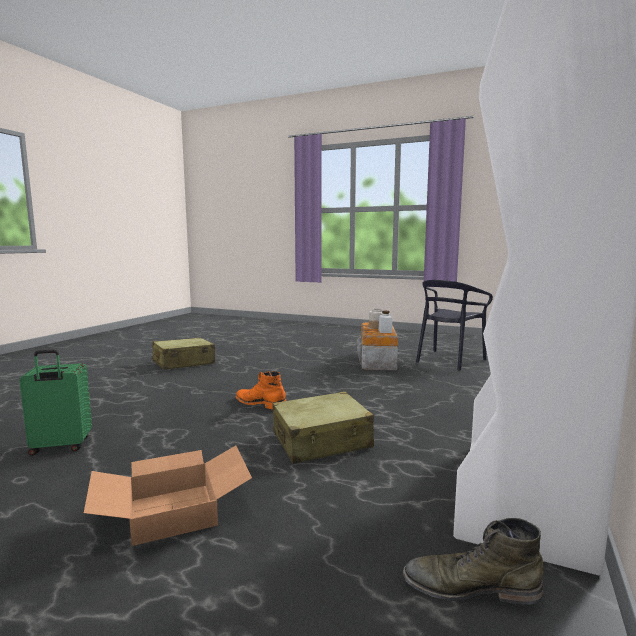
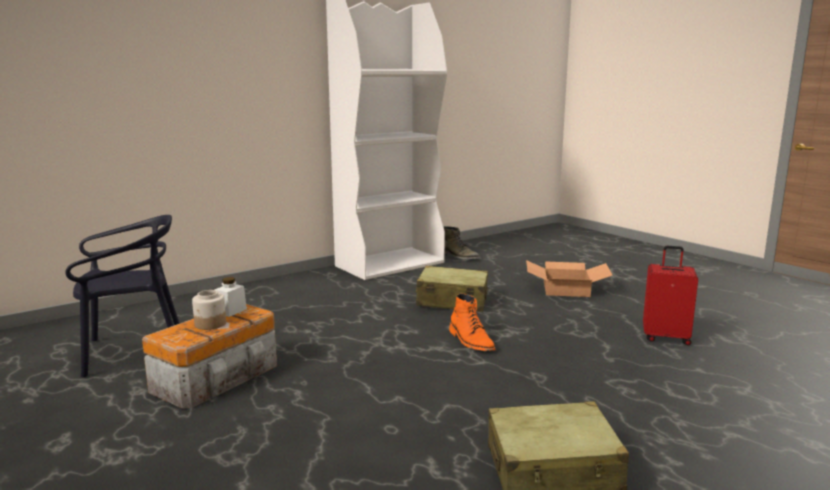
camera: 150 degrees left, 5 degrees up
green suitcase [19,350,92,456] -> red suitcase [643,246,698,345]

